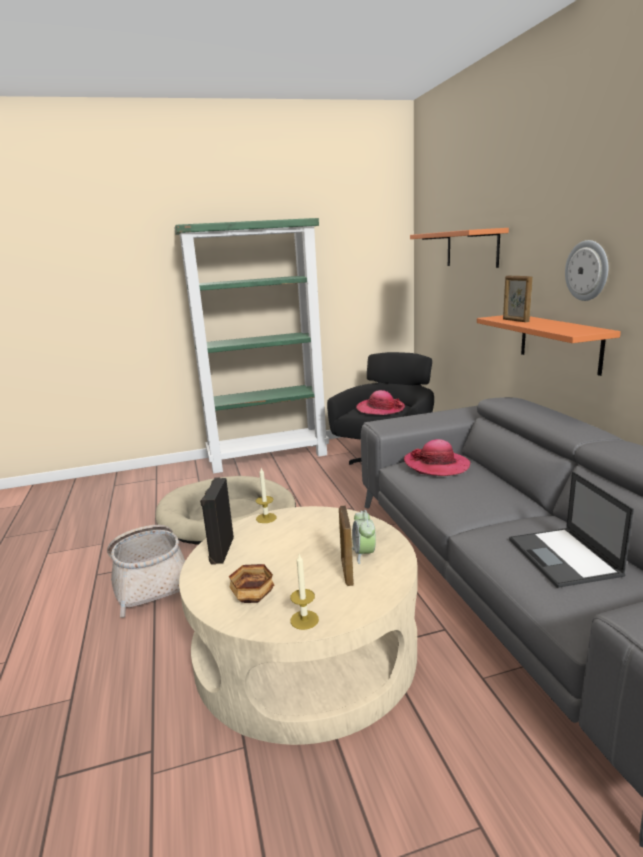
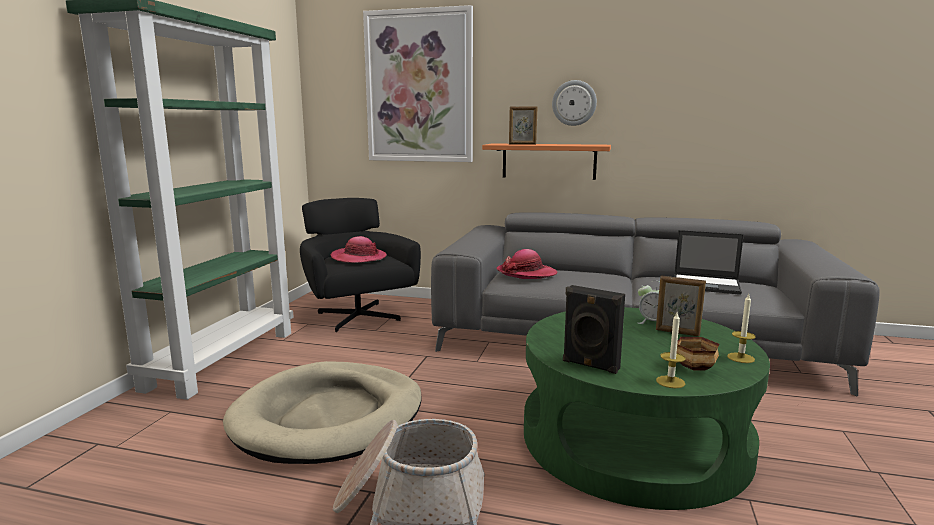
camera: 60 degrees left, 5 degrees down
beige coffee table [179,506,417,745] -> green coffee table [524,307,770,510]
candle [256,468,277,523] -> candle moved to [656,312,686,388]
orange shelf [410,228,509,268] -> picture [363,5,473,162]

